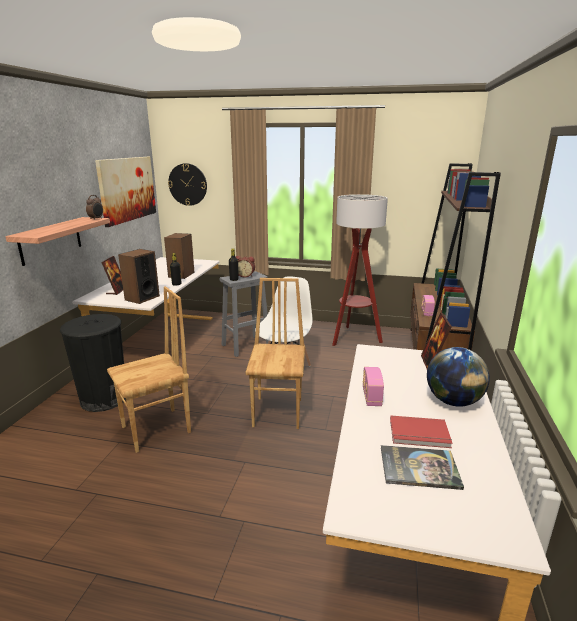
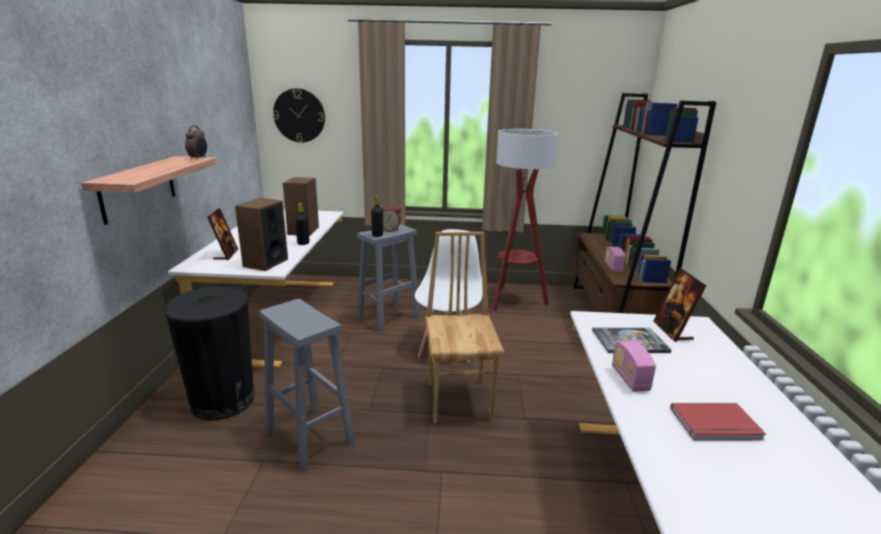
camera: 10 degrees left, 0 degrees up
picture [95,157,156,227] -> none
brown chair [107,286,191,453] -> grey stool [259,299,355,472]
book [381,445,464,490] -> book moved to [592,328,671,353]
globe [427,347,490,407] -> none

